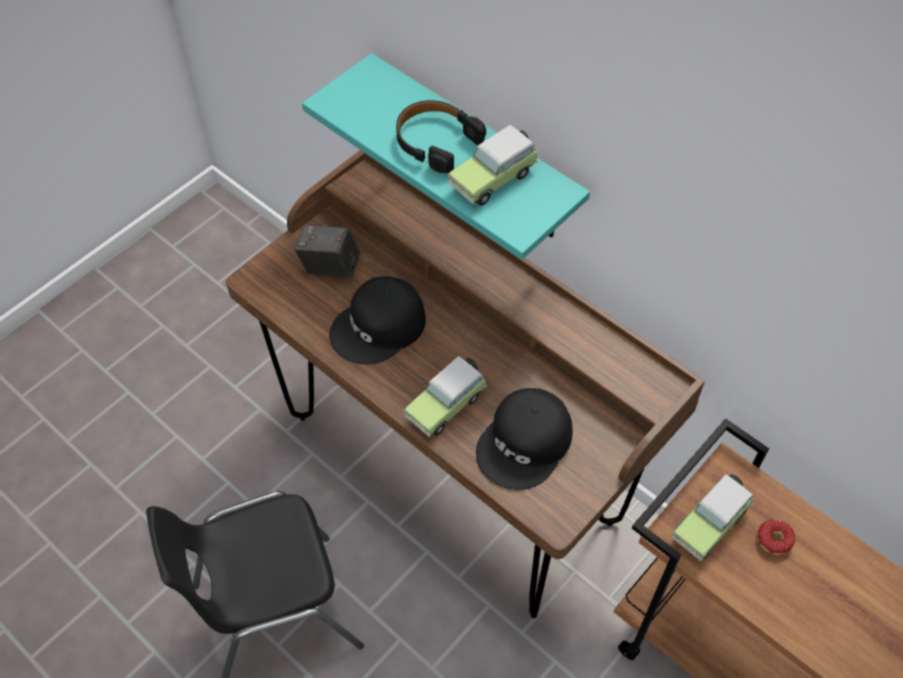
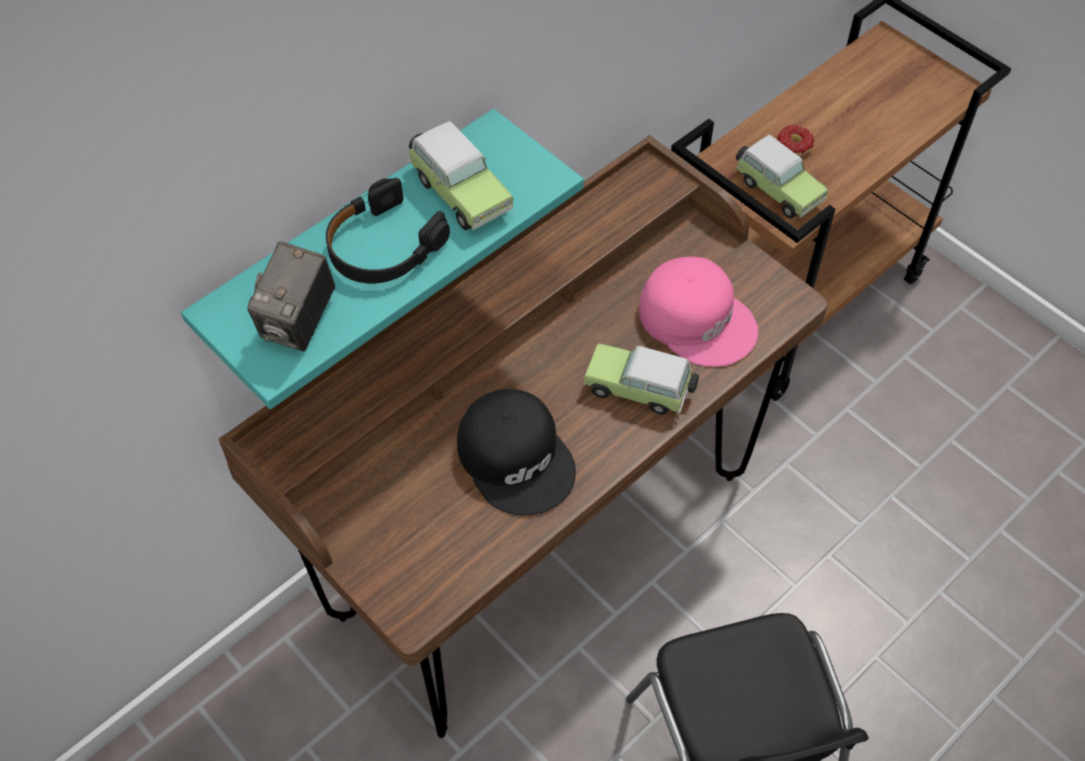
camera: 85 degrees left, 0 degrees up
camera [294,224,360,278] -> camera moved to [247,241,335,351]
toy car [404,356,487,437] -> toy car turned 150 degrees clockwise [584,343,699,415]
black cap [476,388,573,490] -> pink cap [638,257,758,367]

